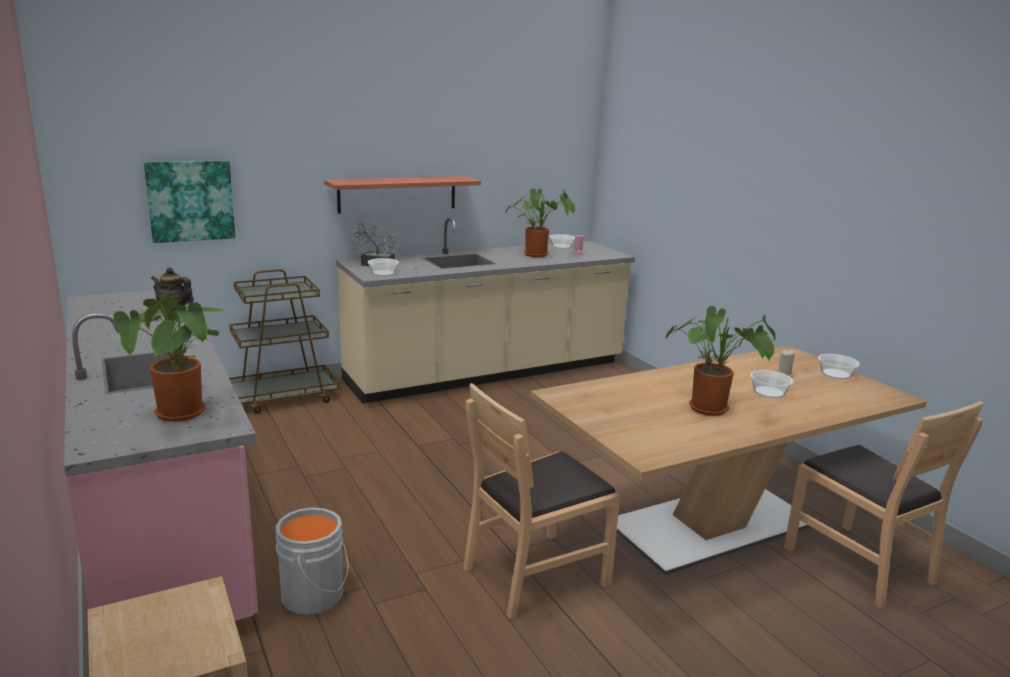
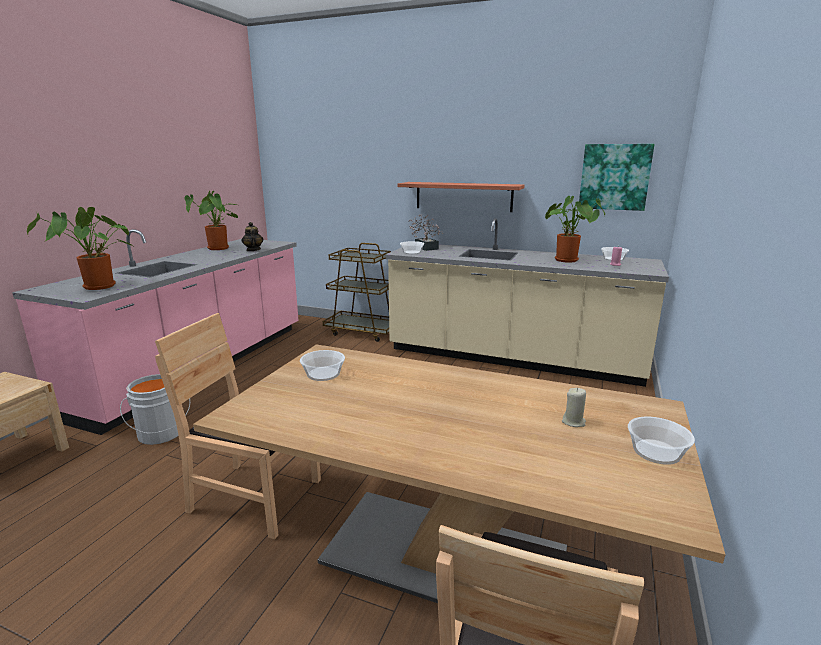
camera: 50 degrees right, 0 degrees up
picture [144,161,235,243] -> picture moved to [579,144,654,211]
potted plant [665,306,776,416] -> potted plant moved to [184,191,238,250]
bowl [750,370,794,398] -> bowl moved to [300,350,345,381]

